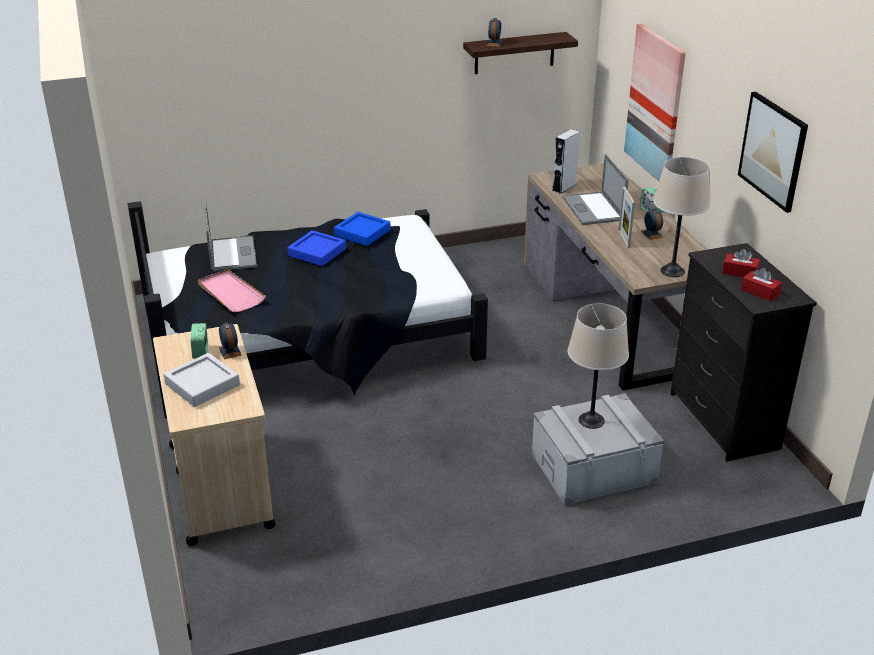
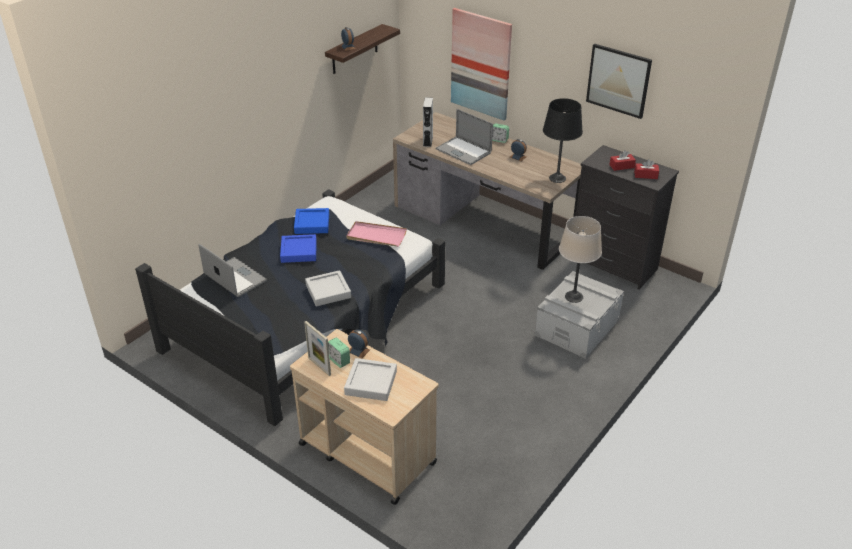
camera: 35 degrees left, 5 degrees up
pink tray [198,269,266,312] -> pink tray moved to [346,221,407,247]
picture frame [618,187,635,248] -> picture frame moved to [304,321,331,376]
beige table lamp [654,157,711,277] -> black table lamp [543,98,583,183]
none -> grey tray [305,270,351,307]

